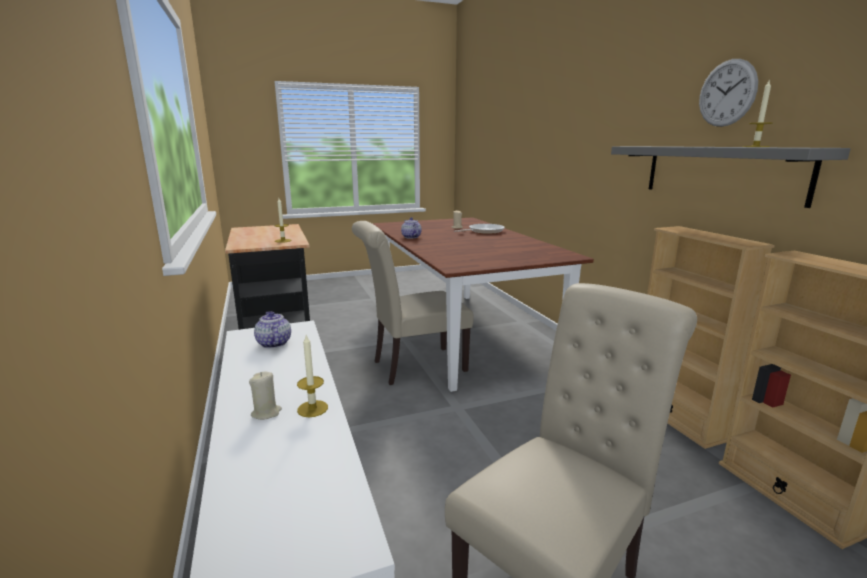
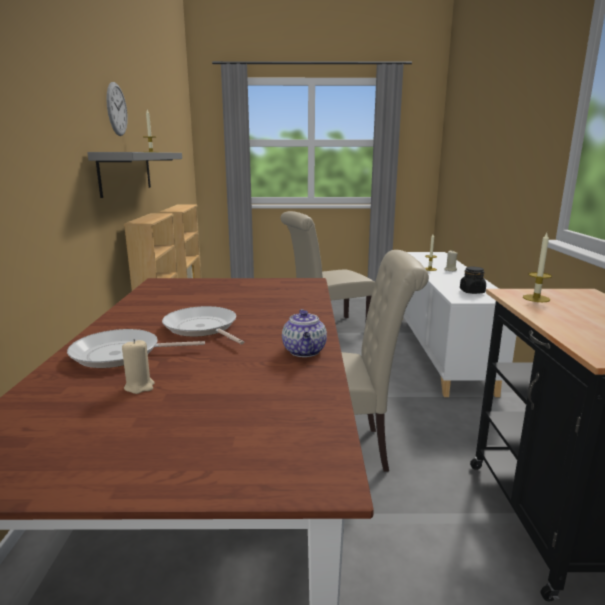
camera: 160 degrees left, 0 degrees up
teapot [254,311,291,348] -> black jar [460,267,486,294]
none -> frying pan [162,306,244,344]

